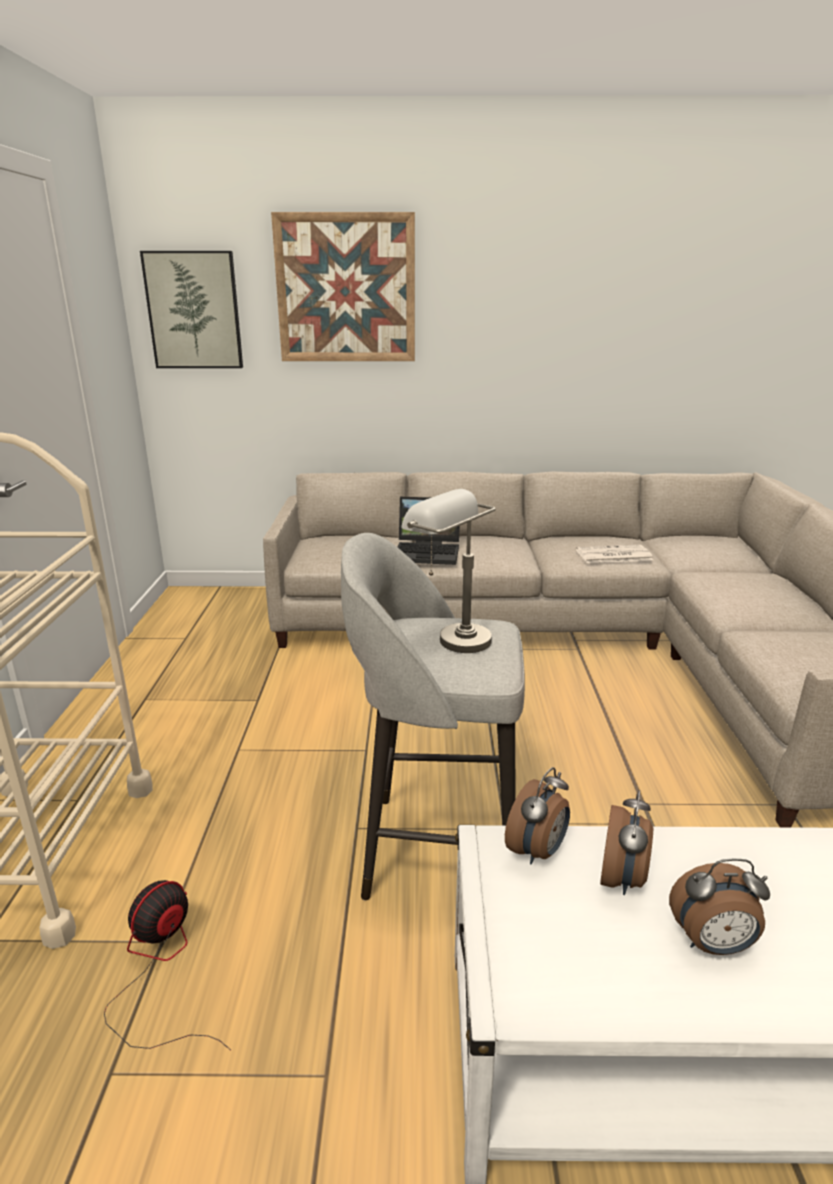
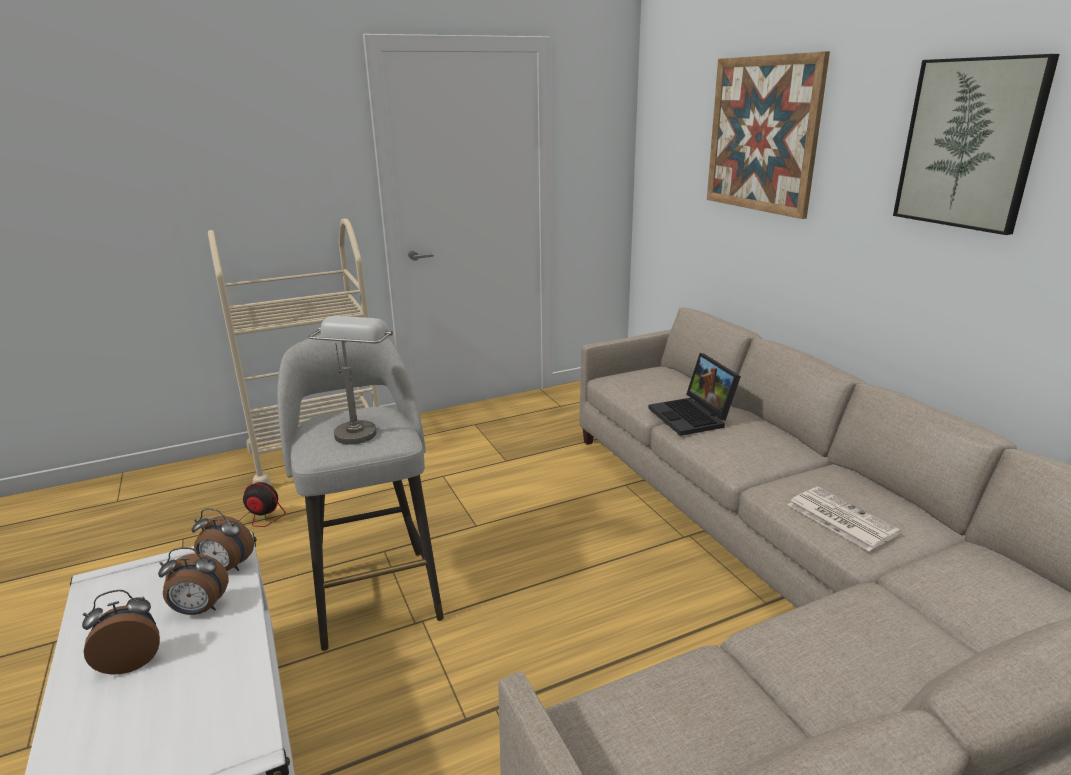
camera: 65 degrees right, 0 degrees up
picture [140,251,243,368] -> picture moved to [893,54,1059,235]
alarm clock [669,858,770,955] -> alarm clock turned 90 degrees clockwise [82,590,160,675]

